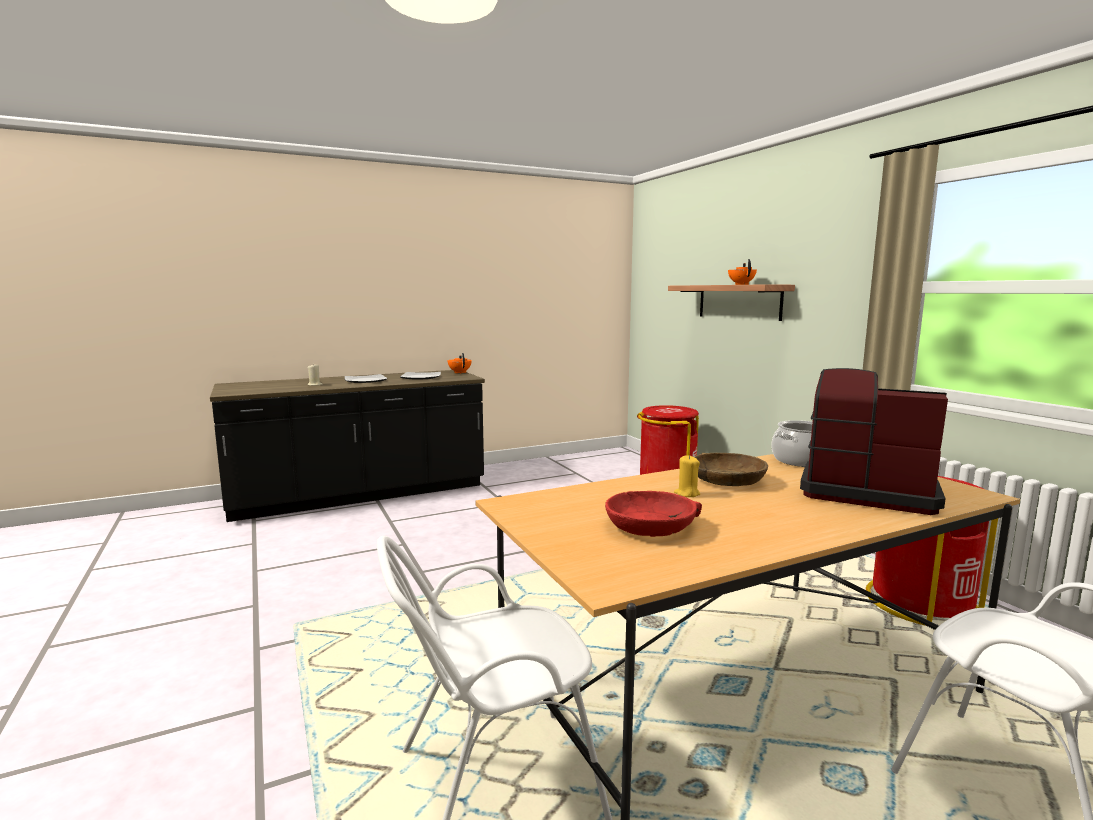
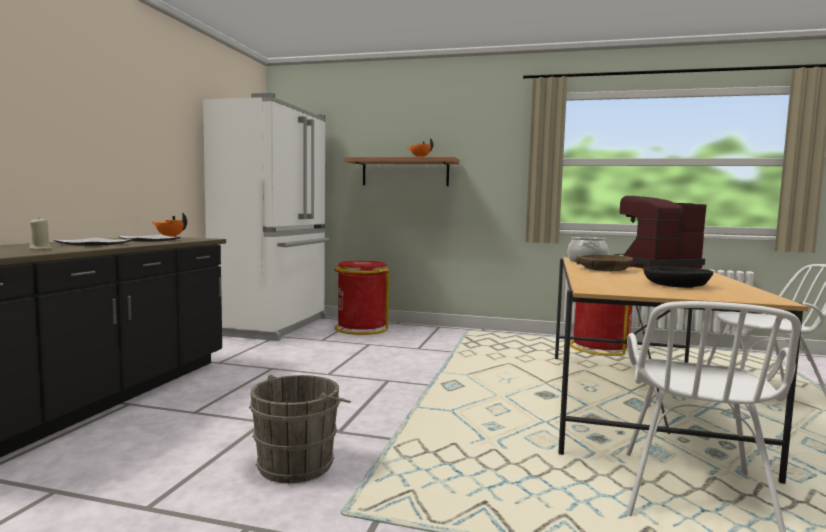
camera: 50 degrees left, 5 degrees down
red bowl [605,491,702,537] -> black bowl [644,267,714,288]
yellow candle [674,455,700,497] -> none
none -> white fridge [203,93,330,341]
none -> grey bucket [249,374,351,483]

